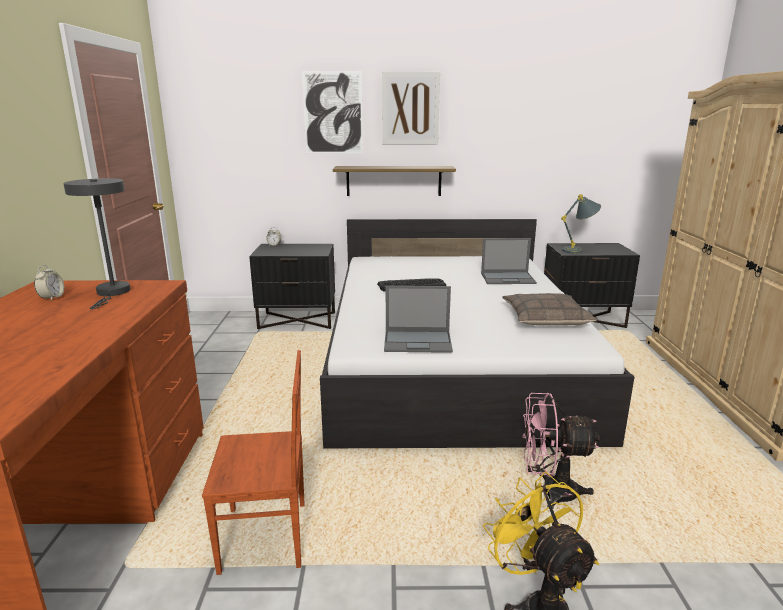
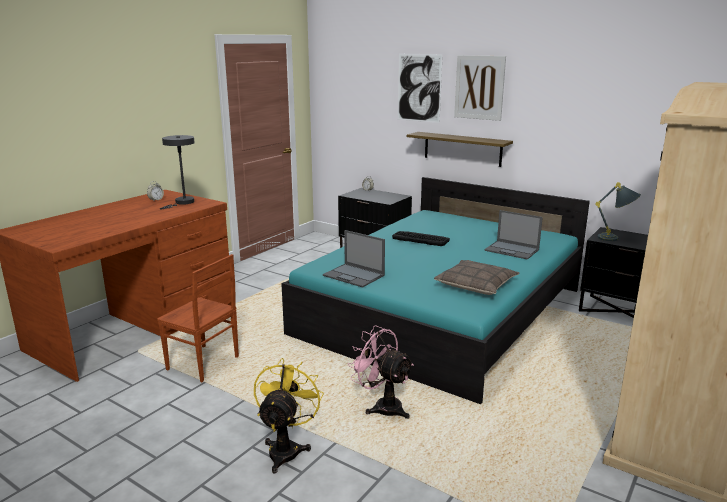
camera: 35 degrees right, 0 degrees up
white bed [320,219,635,449] -> turquoise bed [281,177,590,404]

